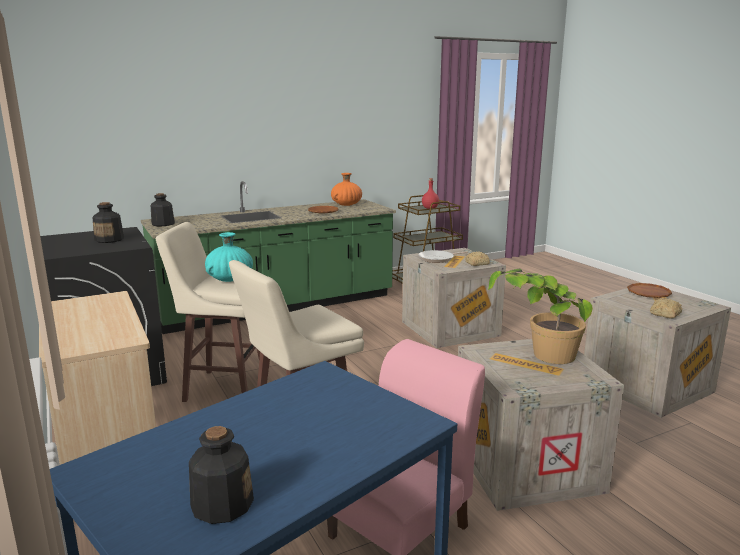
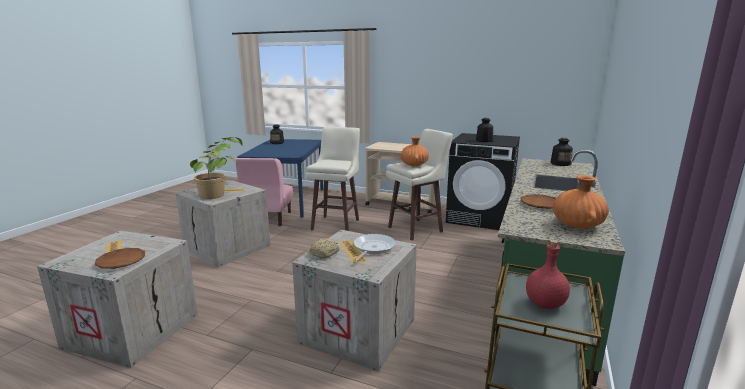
camera: 140 degrees right, 0 degrees up
turquoise vase [205,232,253,282] -> orange vase [401,136,429,166]
bread [650,298,682,319] -> none

